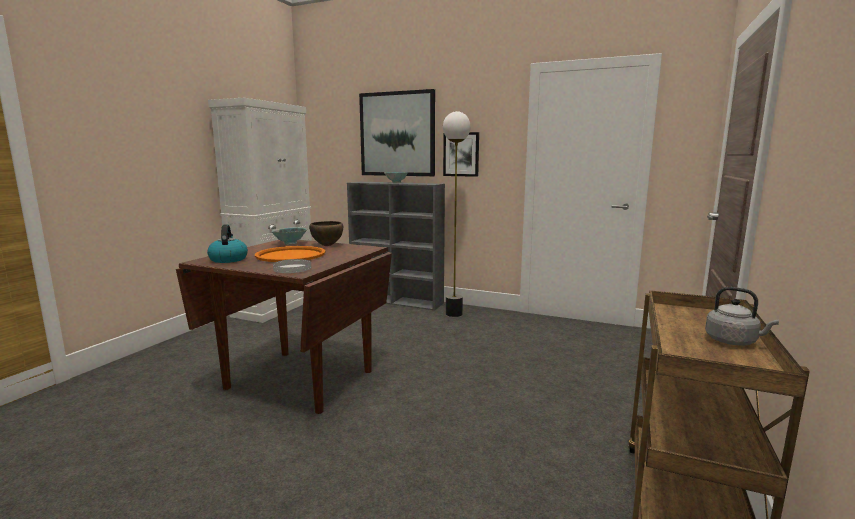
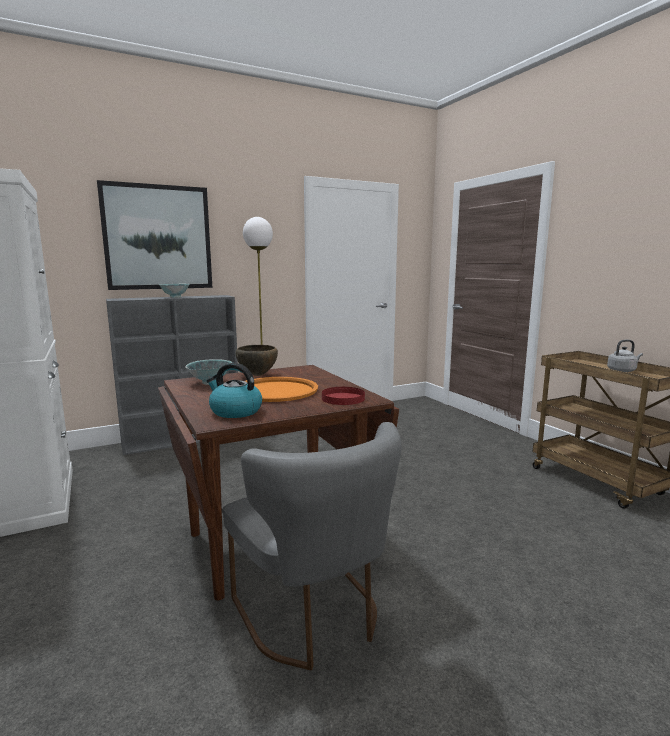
camera: 50 degrees left, 0 degrees up
white plate [273,259,311,273] -> red plate [322,387,365,405]
picture [443,132,479,177] -> none
none -> grey chair [222,422,402,670]

